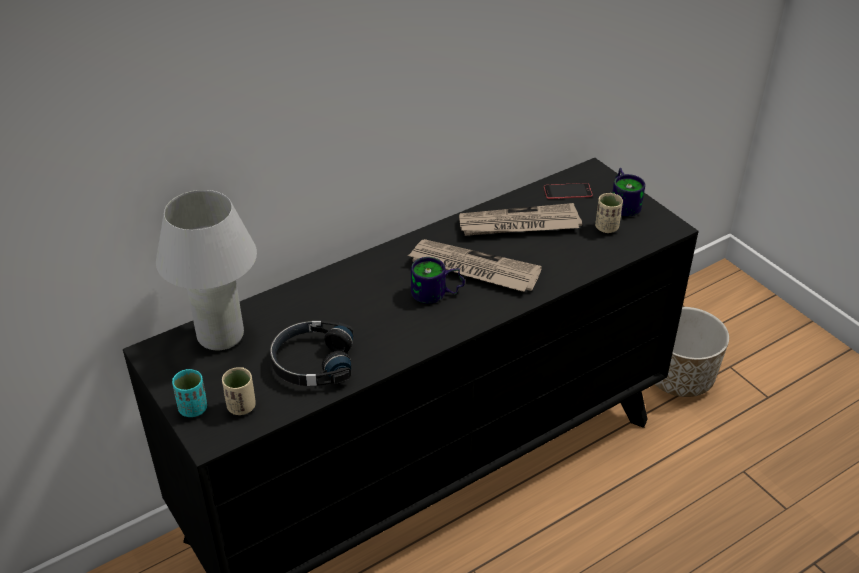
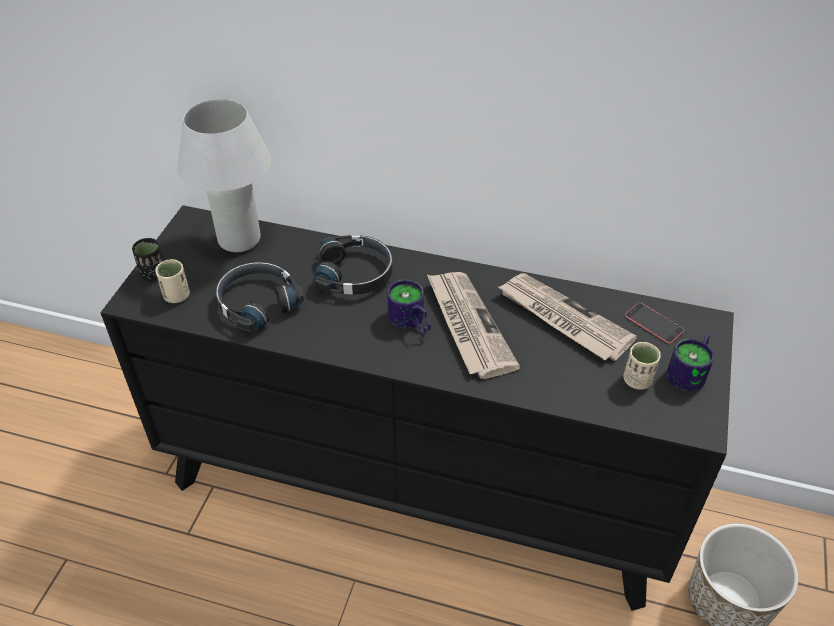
camera: 50 degrees right, 5 degrees up
turquoise cup [172,369,207,417] -> black cup [132,238,164,281]
none -> black headphones [313,235,393,294]

